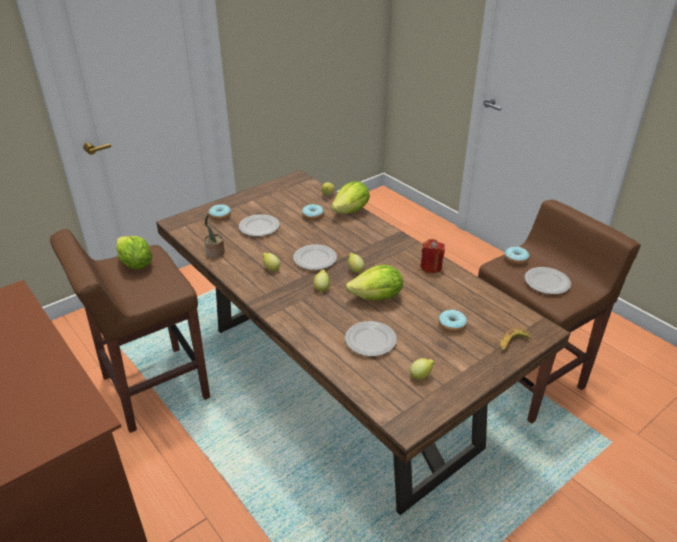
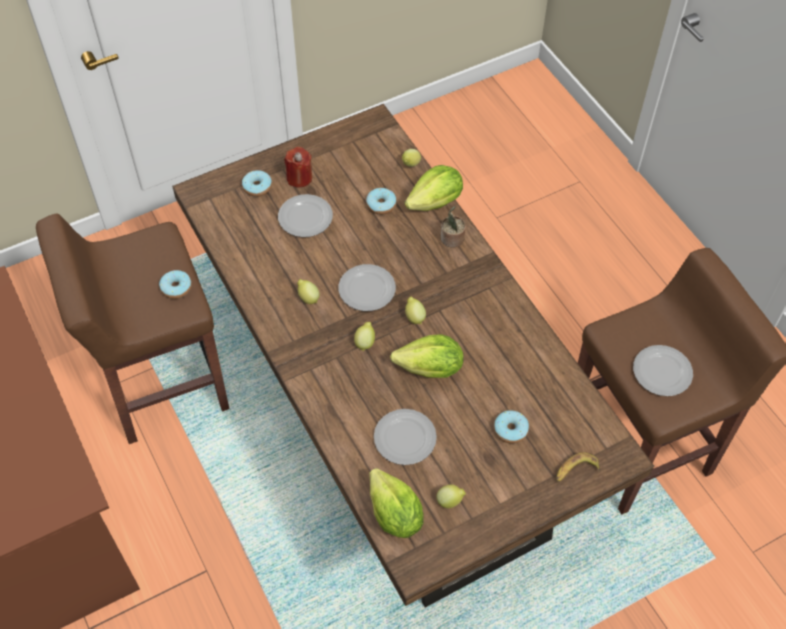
camera: 10 degrees right, 20 degrees up
lettuce [116,236,153,269] -> lettuce moved to [369,468,423,538]
potted plant [204,214,225,258] -> potted plant moved to [441,206,466,247]
red candle [420,239,445,273] -> red candle moved to [284,147,312,187]
donut [505,247,529,265] -> donut moved to [159,270,192,299]

